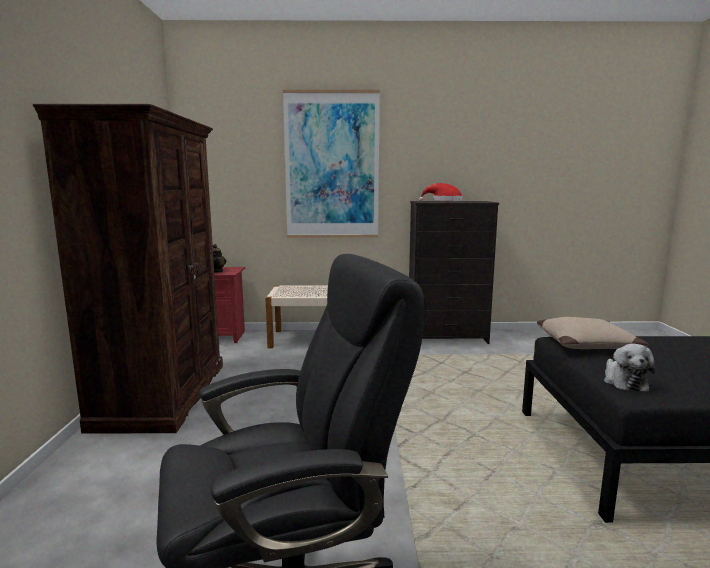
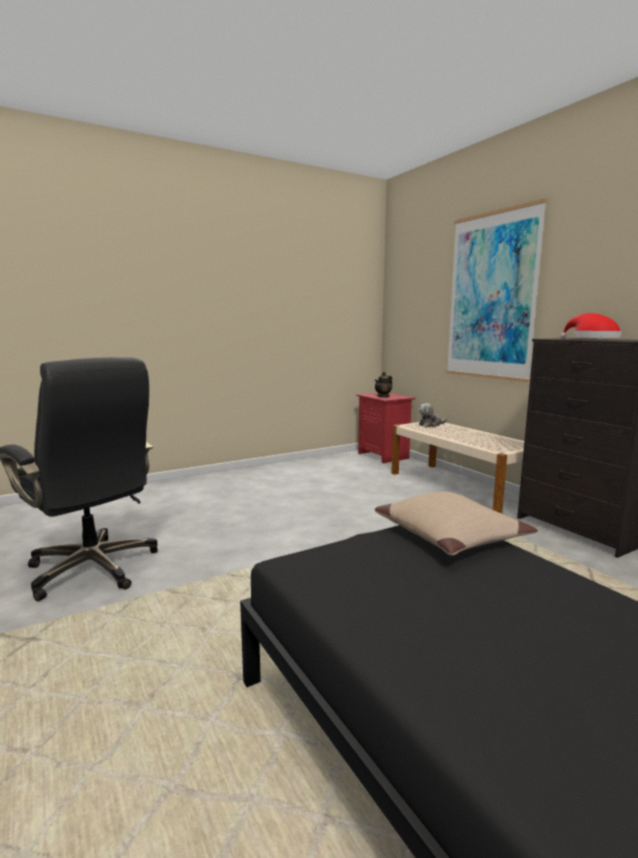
camera: 60 degrees right, 0 degrees up
brown wardrobe [33,104,223,434] -> none
plush toy [604,344,655,392] -> plush toy moved to [419,403,447,427]

